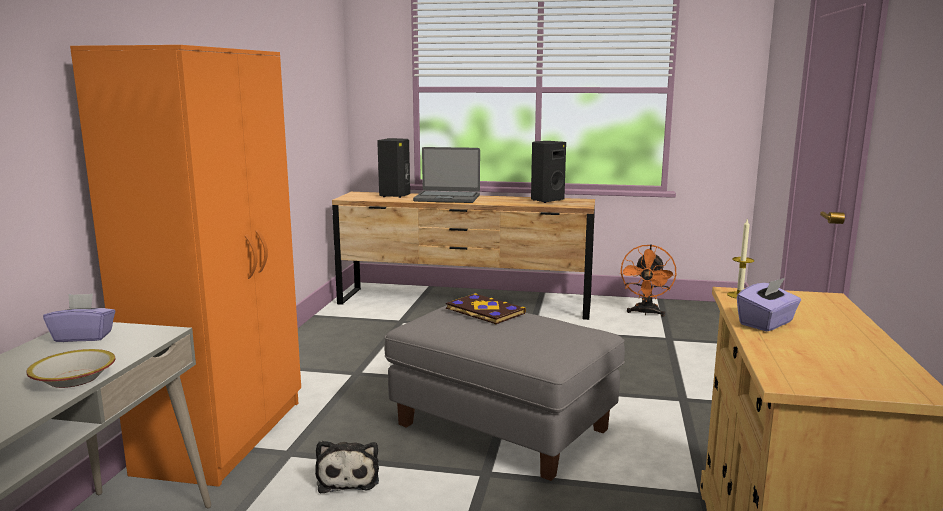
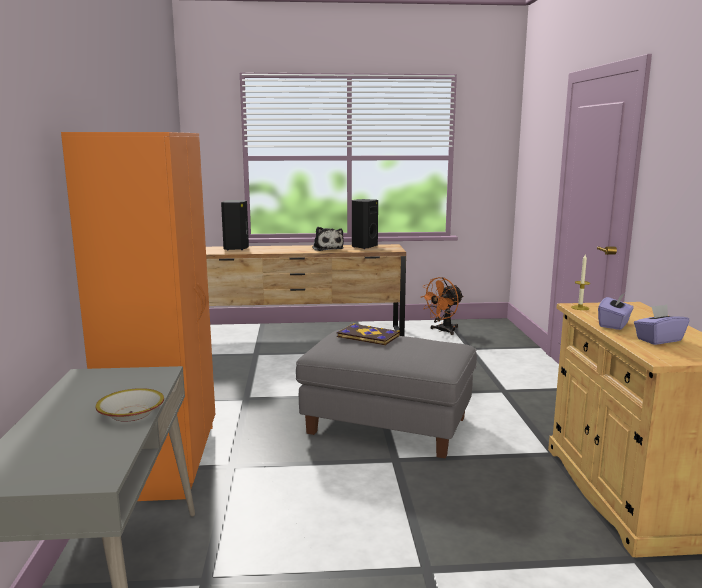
camera: 15 degrees left, 0 degrees up
purple tissue box [43,294,116,342] -> purple tissue box moved to [634,304,690,345]
plush toy [315,441,379,493] -> plush toy moved to [312,227,344,251]
laptop [413,147,480,203] -> none
orange fan [620,244,676,316] -> orange fan turned 45 degrees clockwise [420,277,463,335]

